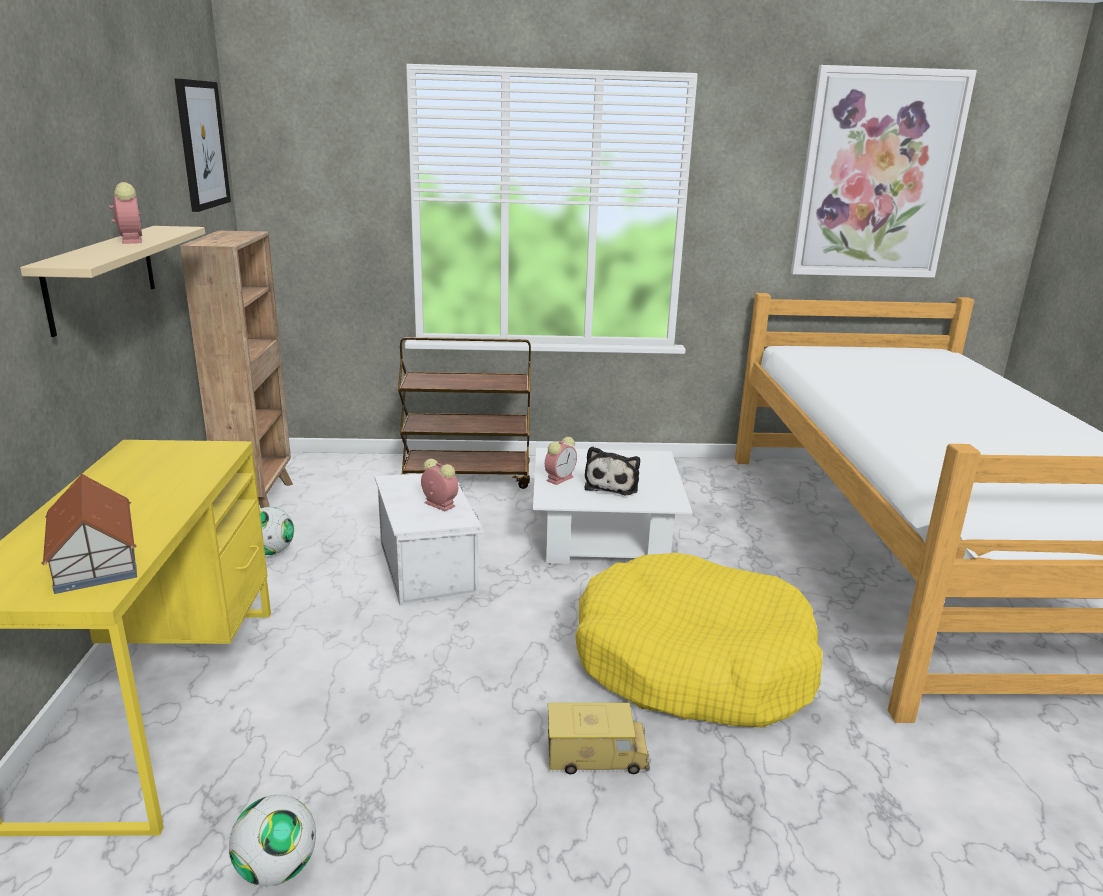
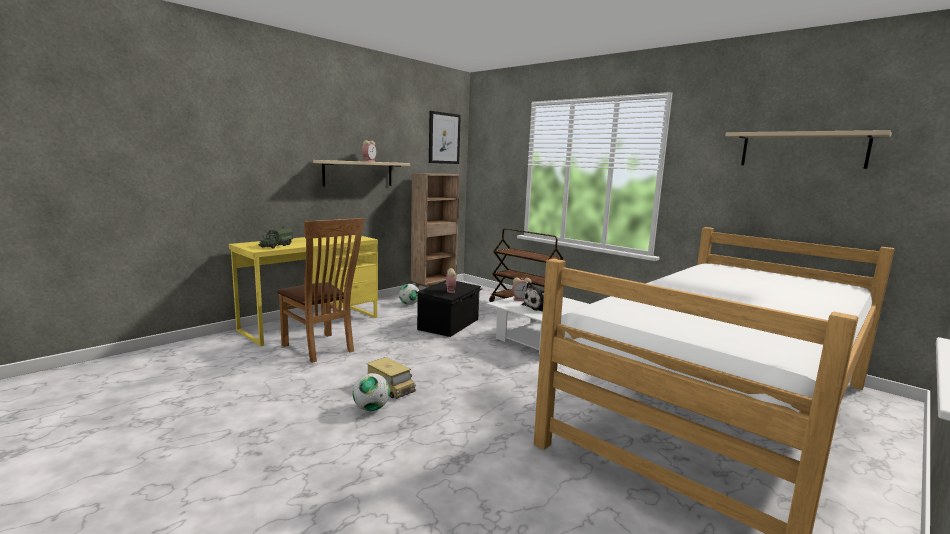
camera: 45 degrees right, 10 degrees down
toy house [41,474,137,594] -> toy truck [258,226,294,248]
football [229,795,316,886] -> football moved to [353,373,390,411]
white storage box [375,473,485,606] -> black storage box [416,280,482,337]
yellow dog bed [575,553,822,727] -> none
picture [791,65,977,278] -> beige shelf [725,130,892,169]
none -> brown chair [277,218,364,363]

